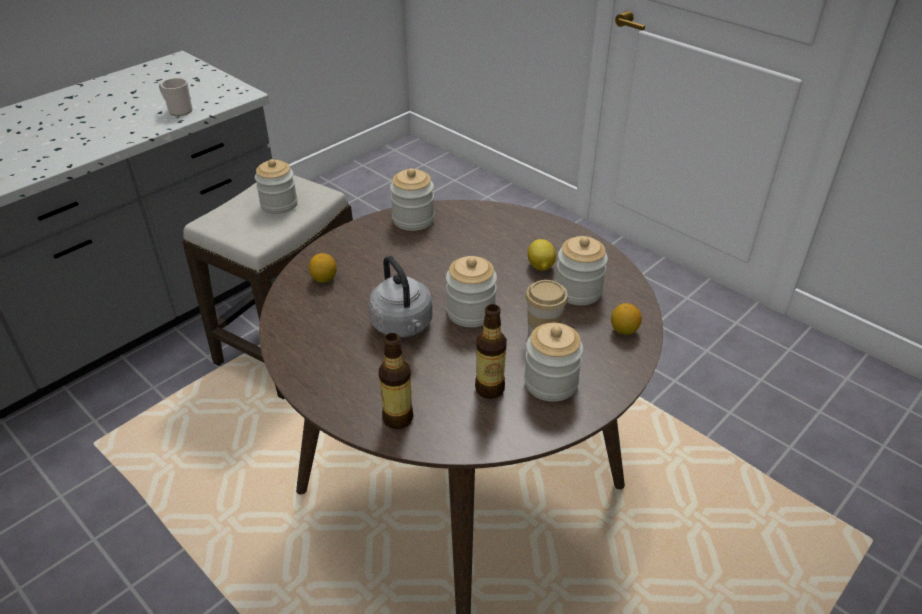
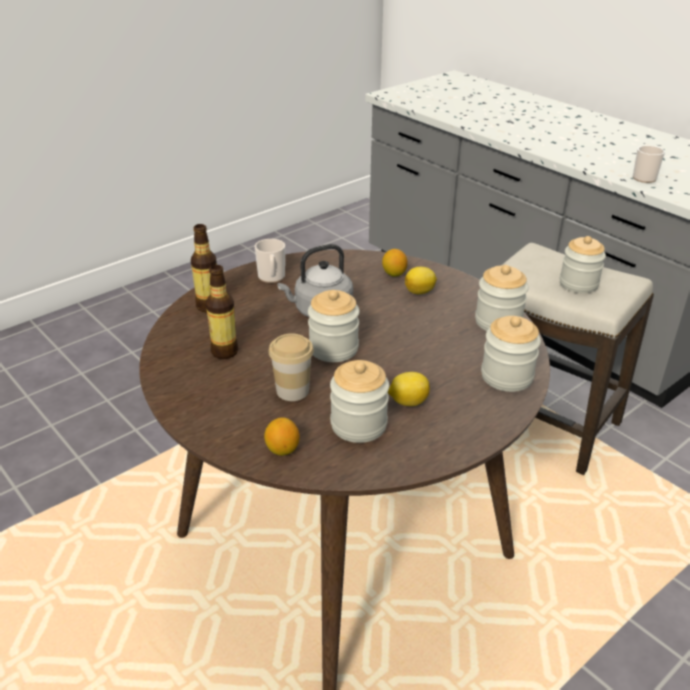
camera: 95 degrees right, 5 degrees down
jar [524,323,583,402] -> jar moved to [481,316,541,392]
none -> mug [255,239,285,283]
none -> lemon [405,267,437,294]

